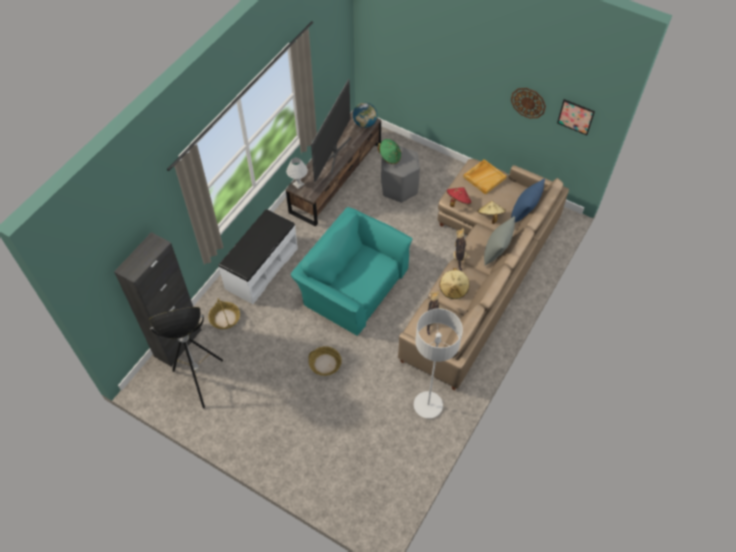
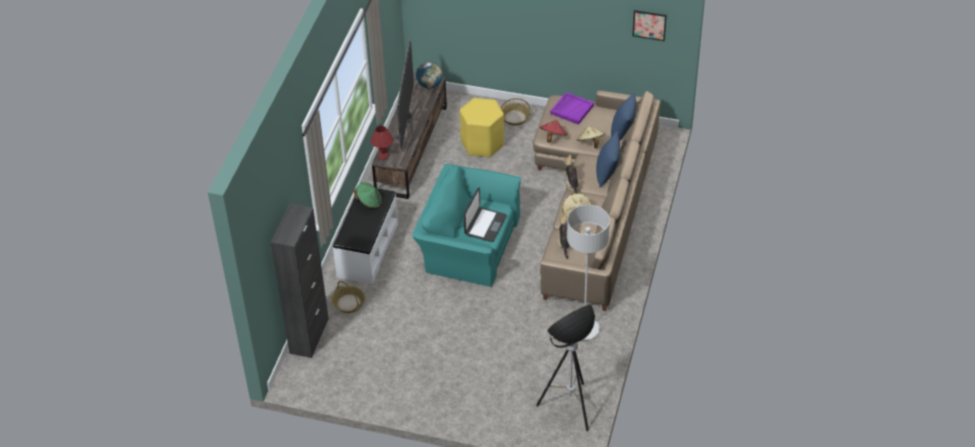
camera: 15 degrees left, 10 degrees down
floor lamp [150,307,223,409] -> floor lamp moved to [536,305,595,431]
white table lamp [286,158,308,189] -> red table lamp [371,126,393,160]
basket [308,346,342,376] -> basket moved to [501,98,531,126]
green hat [378,139,401,164] -> green hat moved to [354,182,382,208]
grey stool [381,146,420,203] -> yellow stool [460,98,504,158]
beige tray [463,159,506,195] -> purple tray [550,92,594,125]
grey pillow [484,216,515,266] -> blue pillow [596,132,620,188]
wall clock [511,88,546,118] -> none
none -> laptop [464,187,507,242]

